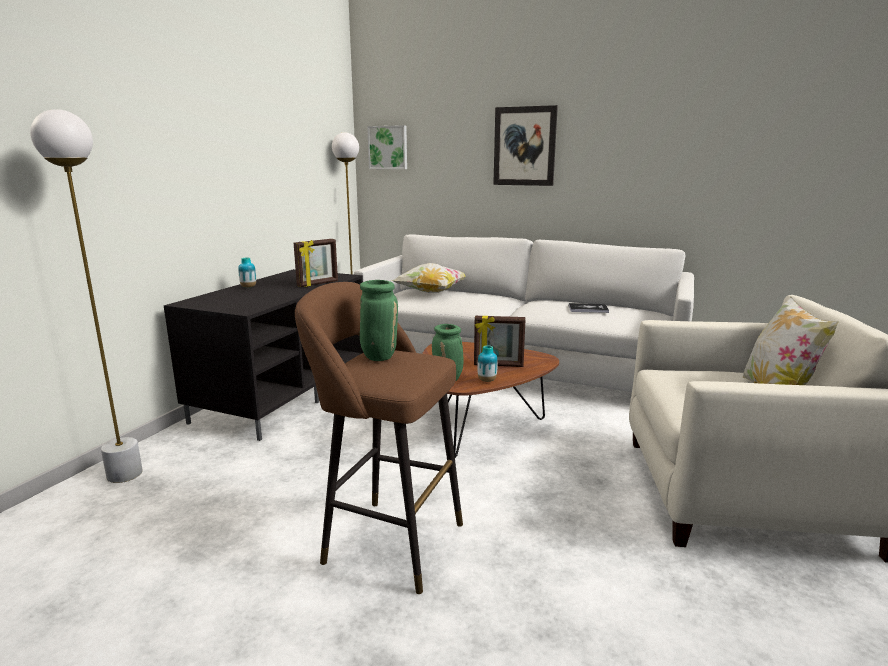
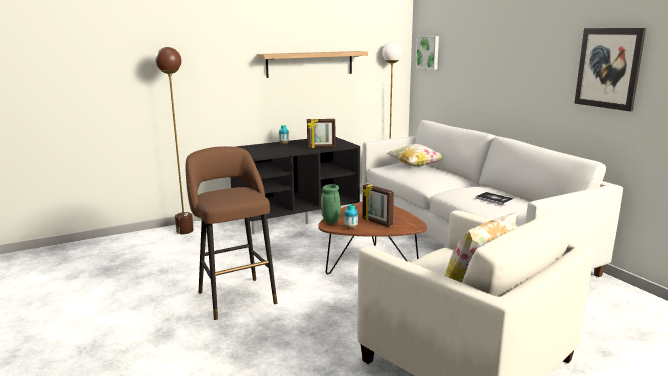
camera: 40 degrees right, 0 degrees up
white floor lamp [30,109,143,483] -> brown floor lamp [155,47,194,234]
green vase [360,280,398,361] -> none
picture [493,105,558,186] -> picture moved to [574,28,646,111]
none -> shelf [257,51,368,78]

